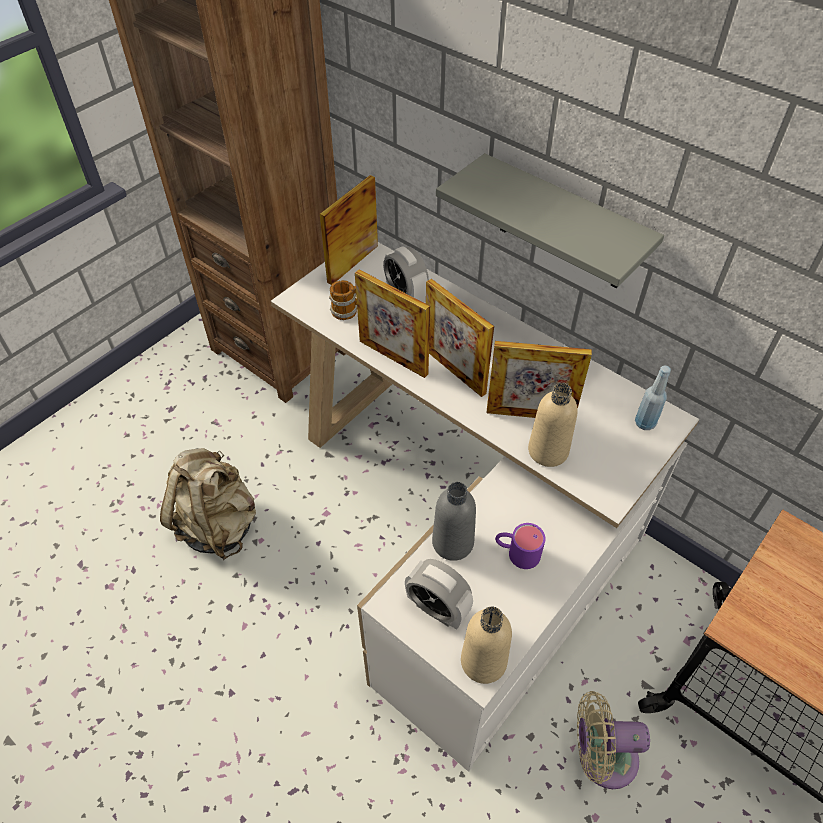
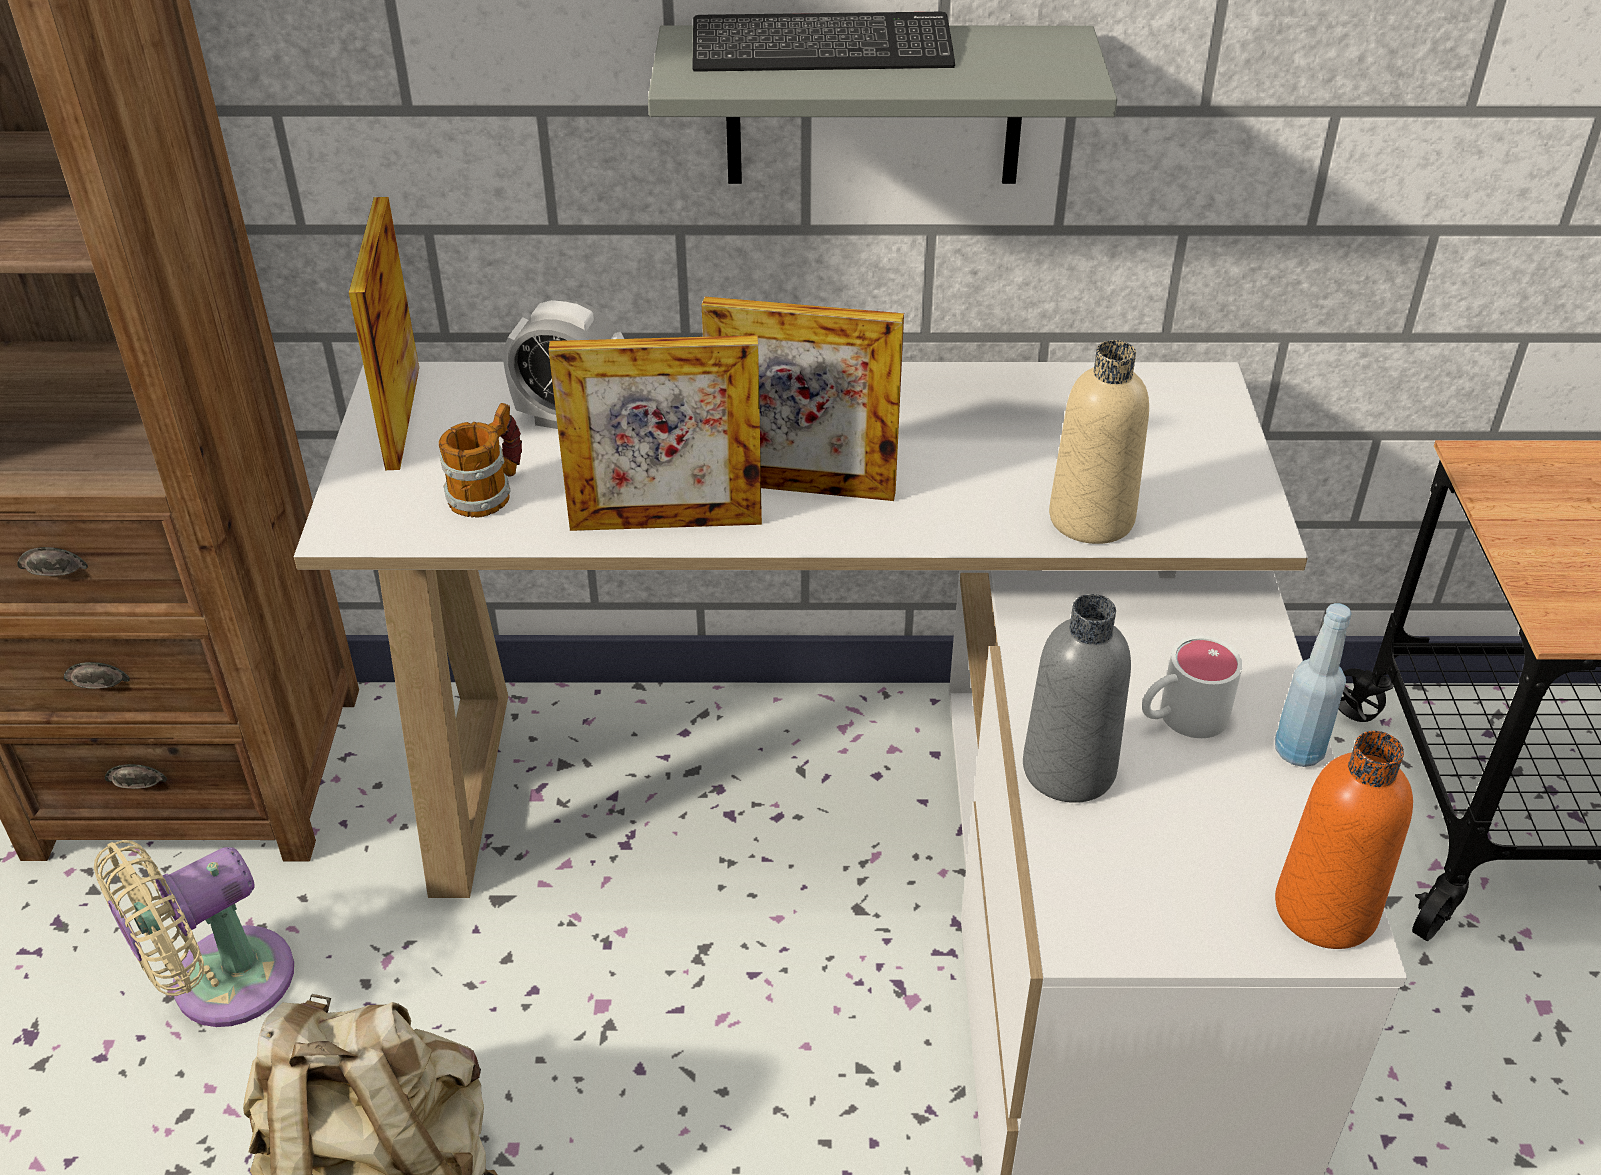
camera: 40 degrees left, 10 degrees down
alarm clock [405,559,473,629] -> none
beige bottle [461,607,512,684] -> orange bottle [1275,731,1413,949]
picture frame [487,341,592,418] -> none
purple mug [495,523,546,569] -> white mug [1142,635,1243,738]
beige fan [577,691,650,789] -> beige fan moved to [94,840,294,1027]
blue bottle [635,366,671,430] -> blue bottle moved to [1275,603,1352,767]
none -> keyboard [693,12,955,72]

